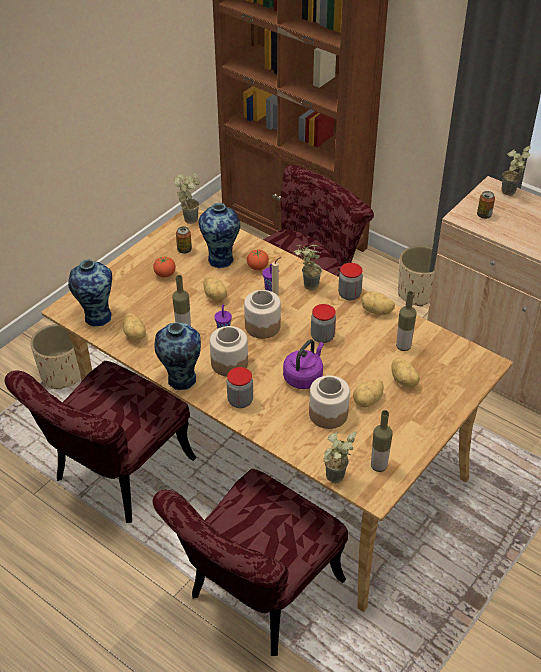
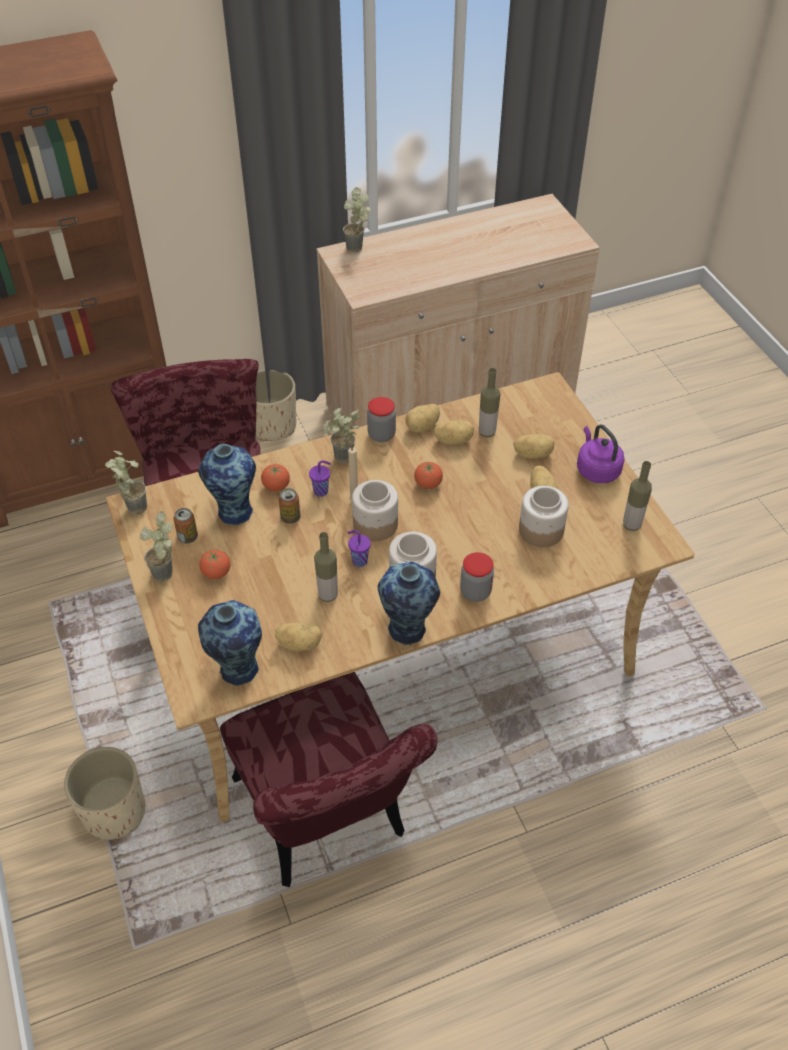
camera: 60 degrees left, 5 degrees up
red chair [152,469,348,656] -> none
potato [203,275,227,301] -> potato moved to [434,420,474,445]
purple kettle [283,339,324,389] -> purple kettle moved to [577,425,625,483]
jar [311,304,336,343] -> tomato [414,462,443,489]
potted plant [324,431,357,483] -> potted plant moved to [140,511,172,582]
can [477,191,495,219] -> can moved to [278,488,301,524]

